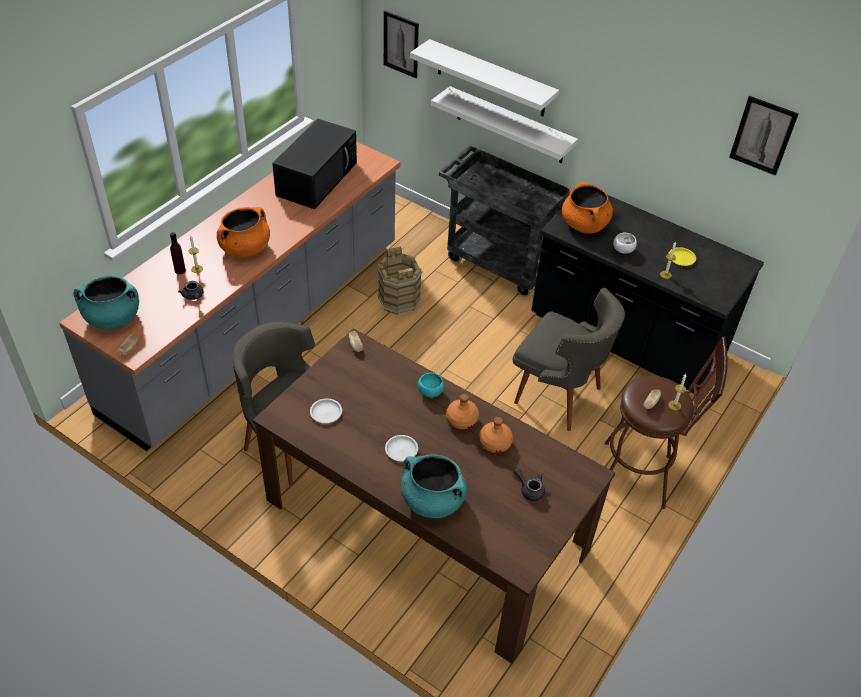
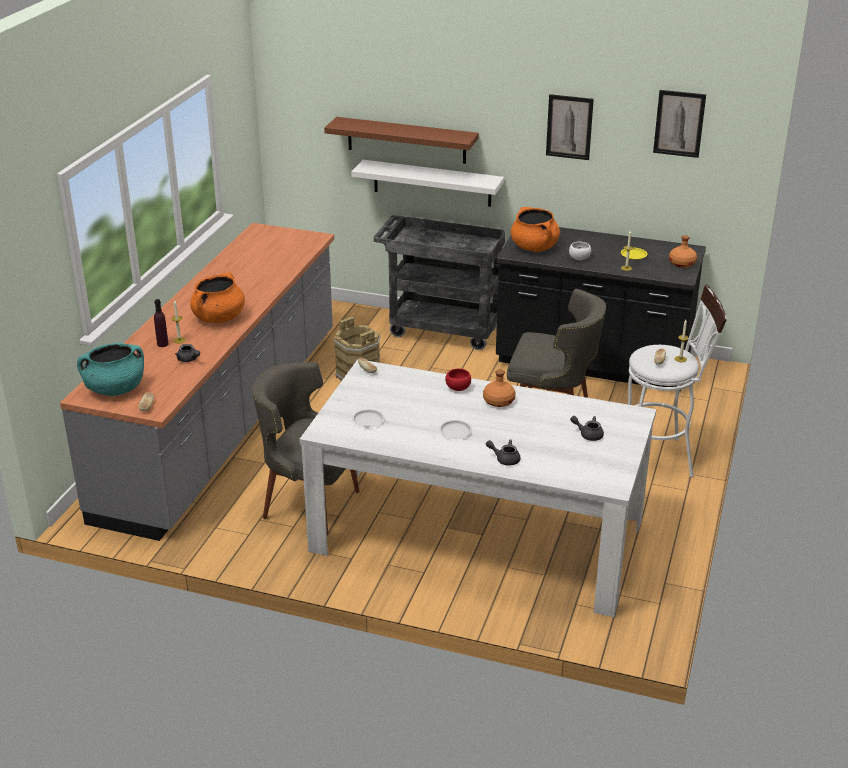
camera: 15 degrees left, 15 degrees down
brown dining table [253,328,615,664] -> white dining table [299,359,656,617]
black microwave [272,119,357,209] -> none
picture [384,11,419,78] -> picture moved to [546,94,594,160]
turquoise cooking pot [401,454,467,518] -> grey teapot [486,439,520,466]
white shelf [410,39,559,116] -> brown shelf [324,117,479,164]
turquoise bowl [418,373,444,398] -> red bowl [445,369,471,391]
orange bottle [479,417,513,453] -> orange bottle moved to [669,235,697,268]
brown stool [605,337,728,509] -> white stool [628,284,727,477]

